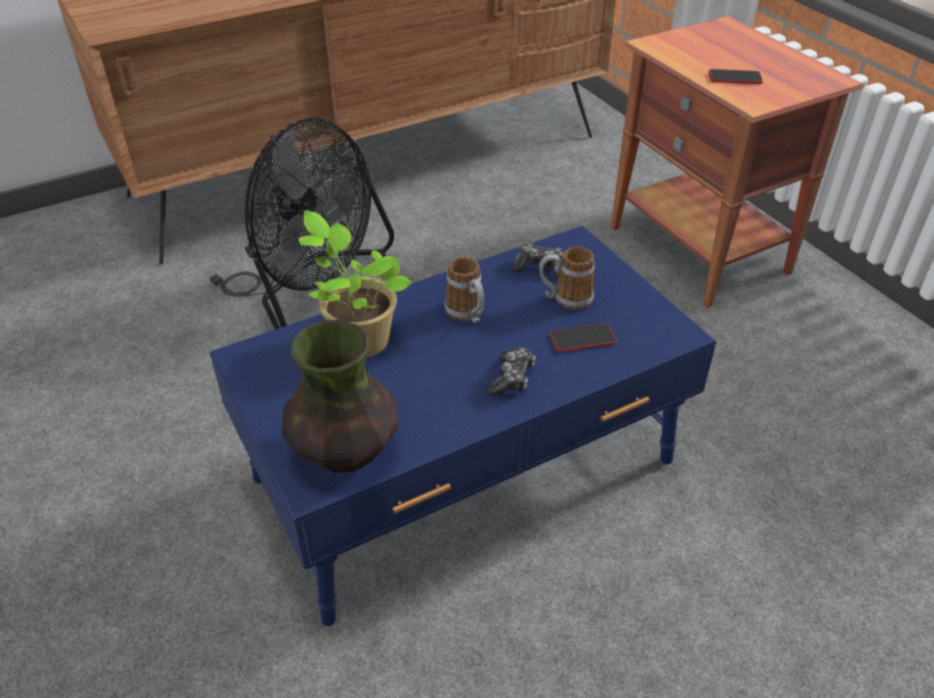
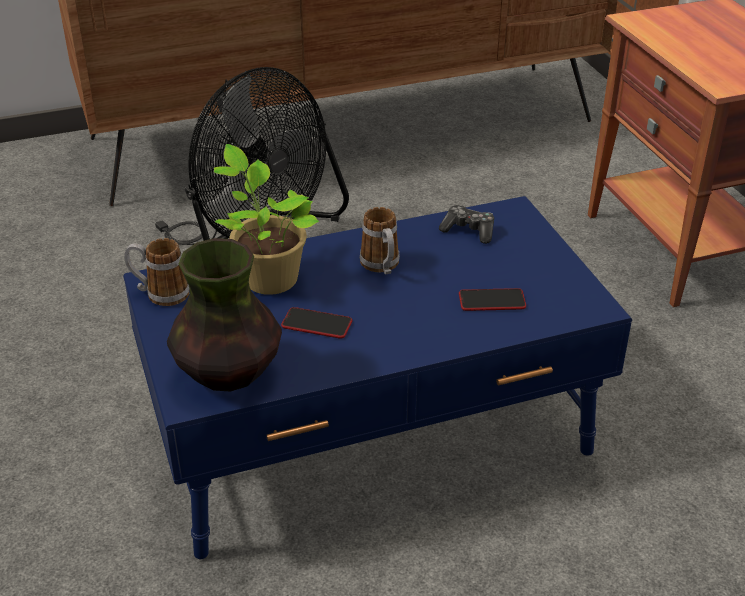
camera: 10 degrees right, 5 degrees down
game controller [487,347,536,396] -> none
mug [539,246,595,310] -> mug moved to [124,238,190,306]
phone [709,69,763,84] -> phone moved to [281,307,352,339]

